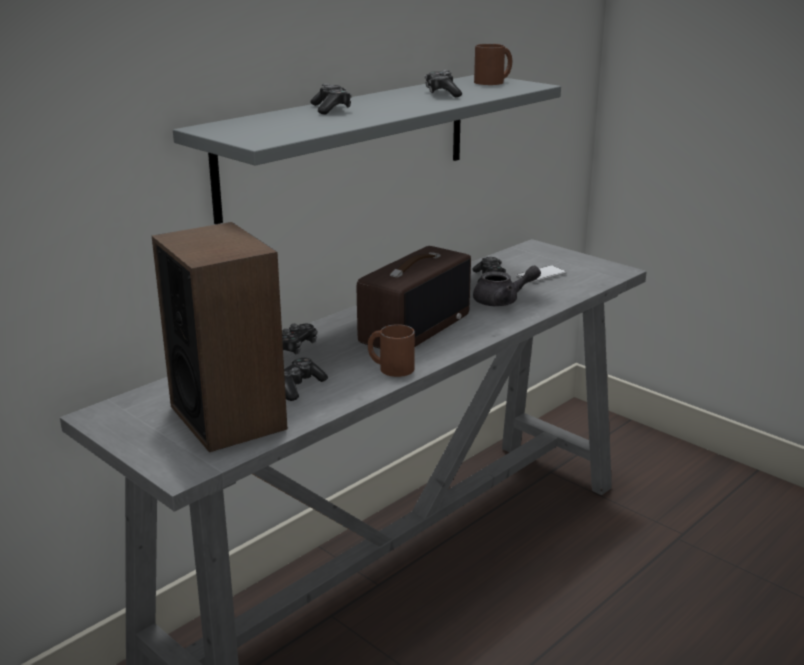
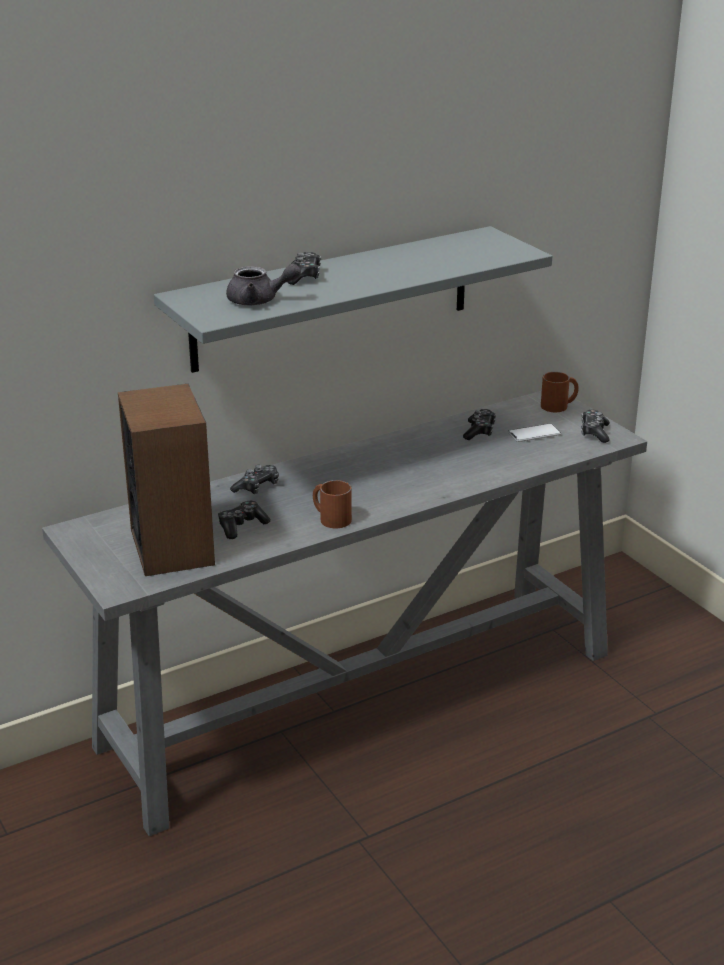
camera: 15 degrees right, 5 degrees up
radio [357,246,471,349] -> none
game controller [425,70,462,98] -> game controller moved to [581,410,610,443]
grey teapot [473,266,541,306] -> grey teapot moved to [226,264,301,305]
brown mug [474,44,512,85] -> brown mug moved to [541,372,579,412]

